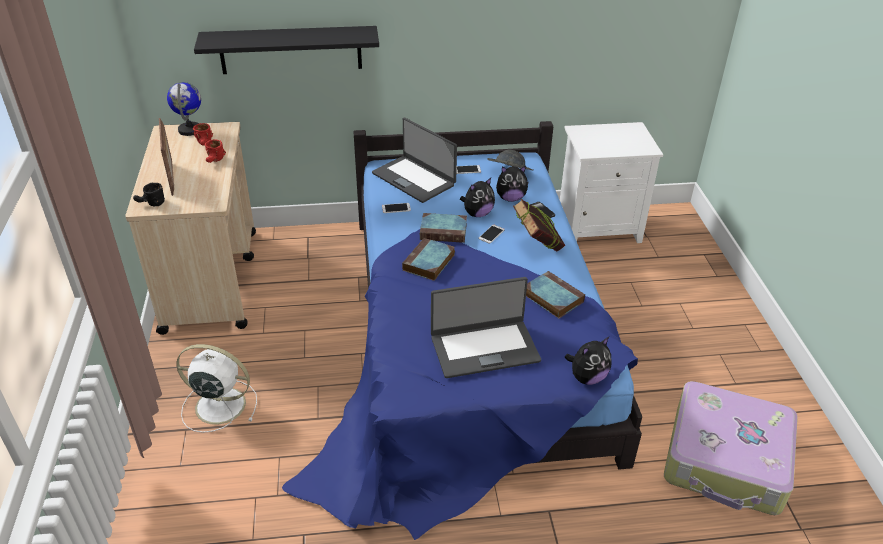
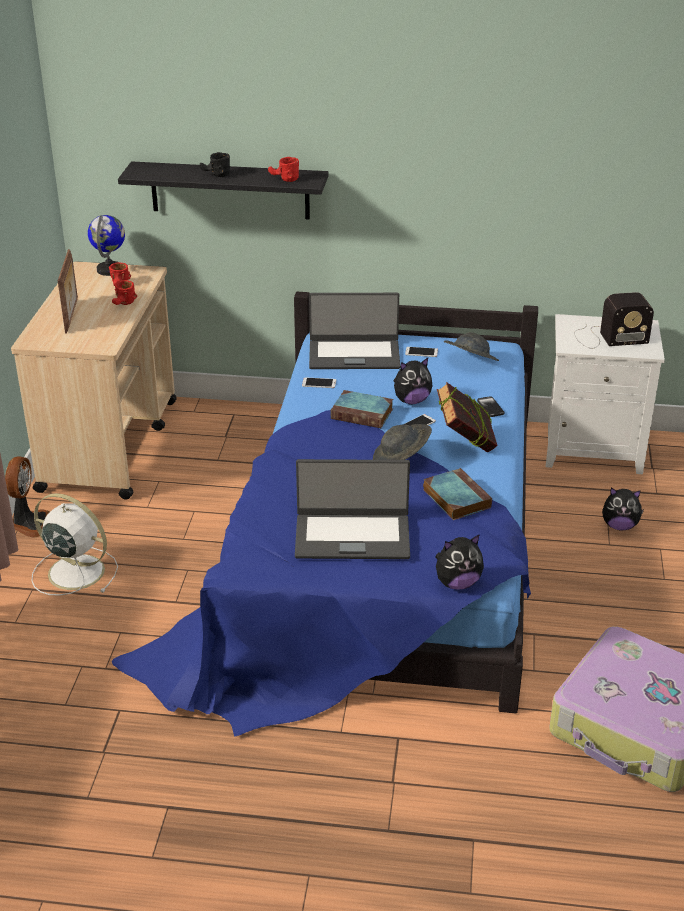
camera: 15 degrees right, 5 degrees down
black mug [133,183,165,206] -> black mug moved to [199,152,230,177]
laptop [372,118,457,203] -> laptop turned 60 degrees counterclockwise [309,293,400,369]
book [402,238,455,281] -> none
plush toy [496,166,529,202] -> plush toy moved to [602,488,644,530]
none -> fan [5,457,49,538]
none -> red mug [268,157,299,182]
none -> grey hat [373,424,432,460]
none -> radio [574,292,654,348]

